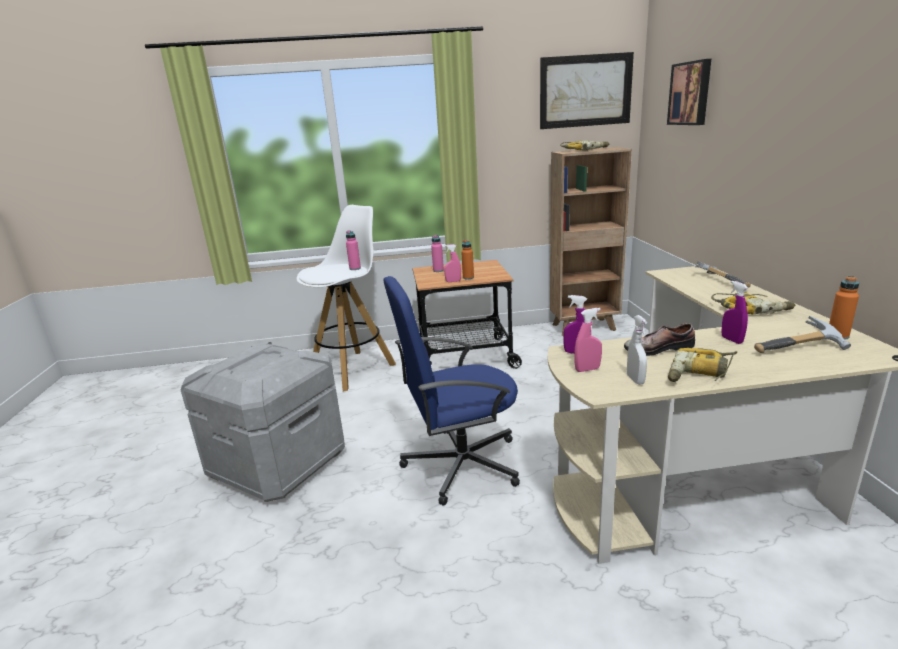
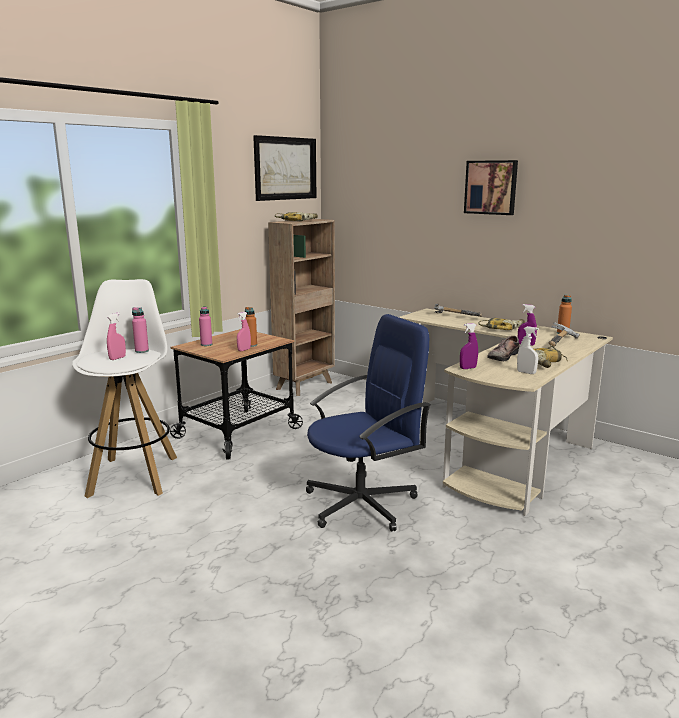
camera: 45 degrees left, 5 degrees down
grey storage box [181,342,345,502] -> none
blue office chair [384,276,520,506] -> blue office chair turned 150 degrees counterclockwise [306,314,431,532]
pink spray bottle [574,308,602,372] -> pink spray bottle moved to [107,313,126,360]
picture [667,59,711,125] -> picture moved to [464,160,518,215]

